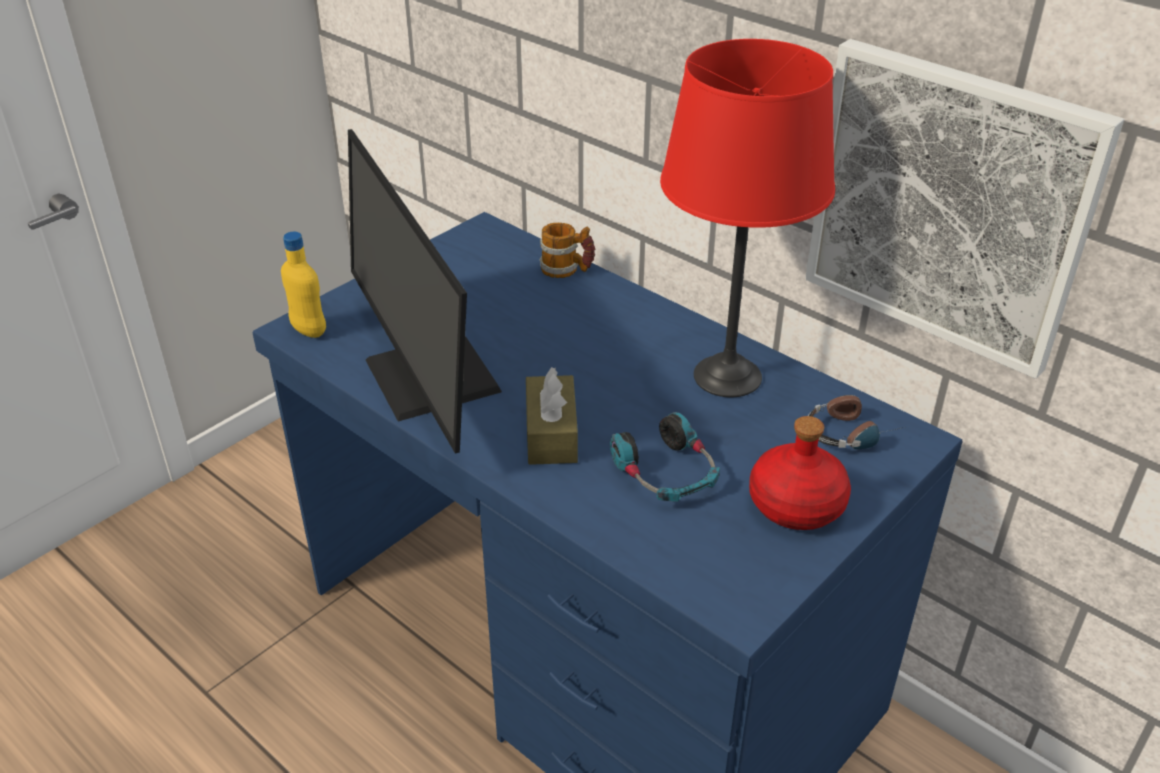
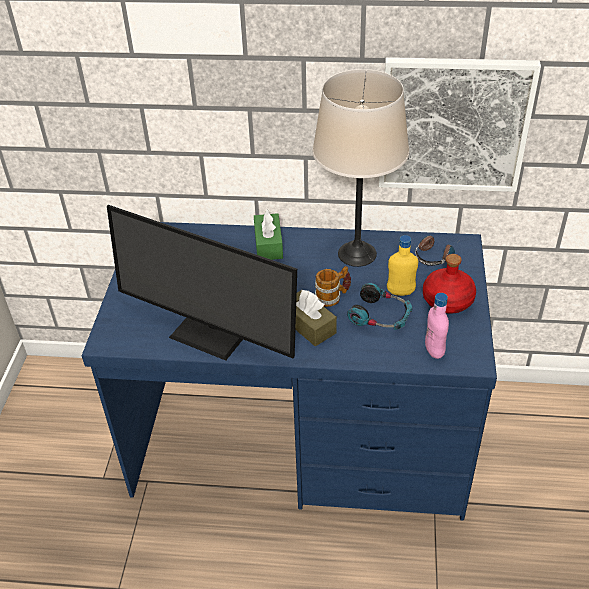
camera: 35 degrees left, 5 degrees up
yellow bottle [281,232,326,338] -> yellow bottle moved to [387,235,418,296]
mug [540,223,595,278] -> mug moved to [315,266,351,307]
red table lamp [660,39,835,397] -> beige table lamp [312,69,410,267]
none -> green tissue box [254,210,283,260]
none -> pink bottle [425,293,449,359]

